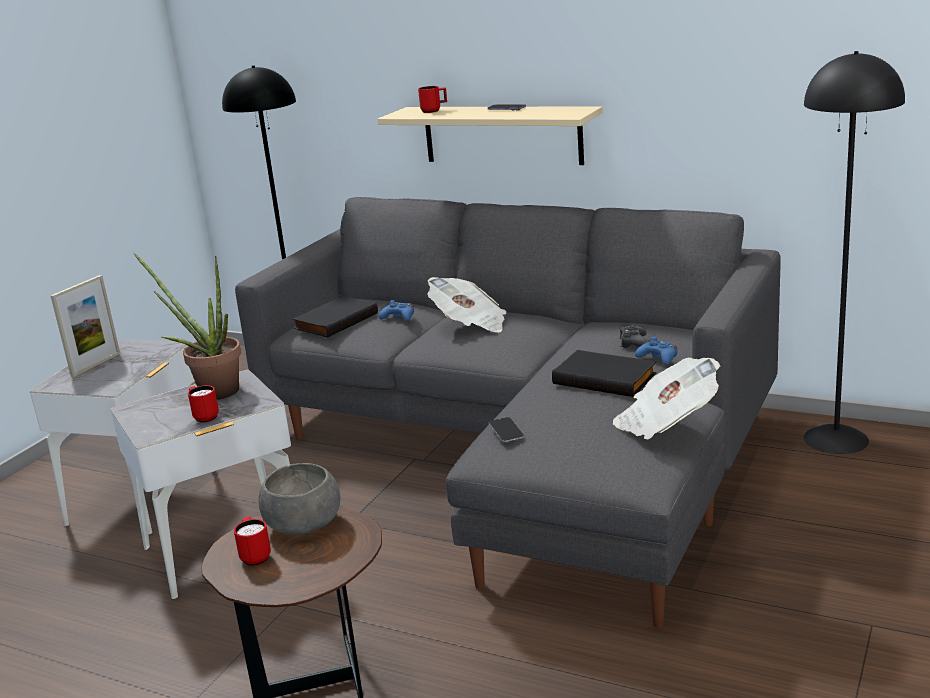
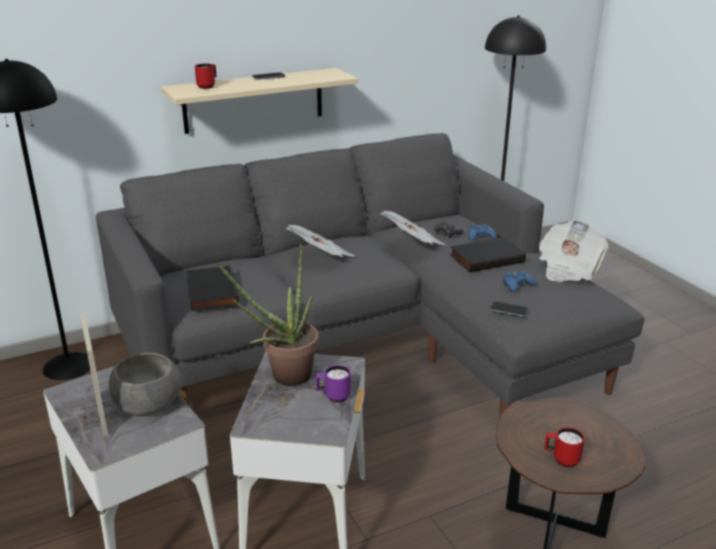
camera: 55 degrees left, 5 degrees up
red mug [188,385,219,423] -> purple mug [315,365,350,402]
grey bowl [258,463,340,535] -> grey bowl moved to [109,353,182,416]
blue game controller [379,300,414,321] -> blue game controller moved to [503,270,536,292]
none -> newspaper [380,211,446,245]

